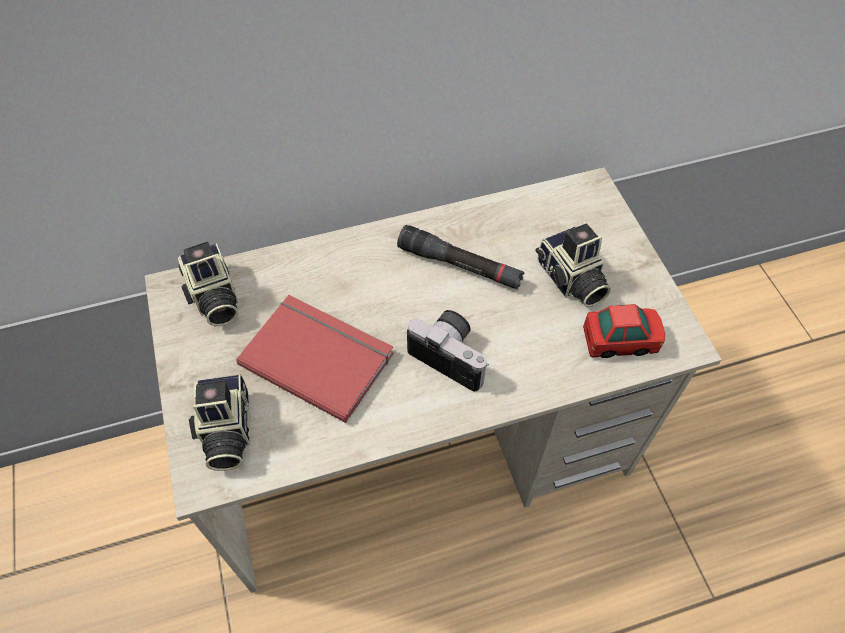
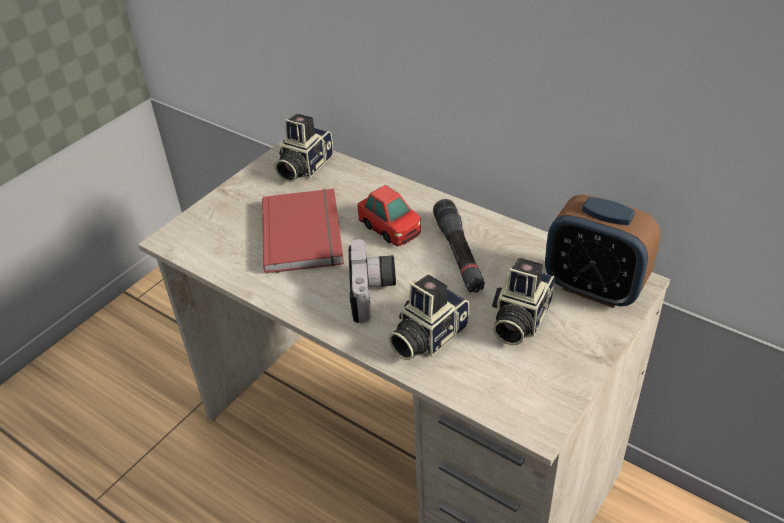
camera: 55 degrees right, 15 degrees down
camera [189,374,250,471] -> camera moved to [388,275,469,360]
toy car [583,304,665,358] -> toy car moved to [357,185,421,246]
none -> alarm clock [545,194,661,308]

